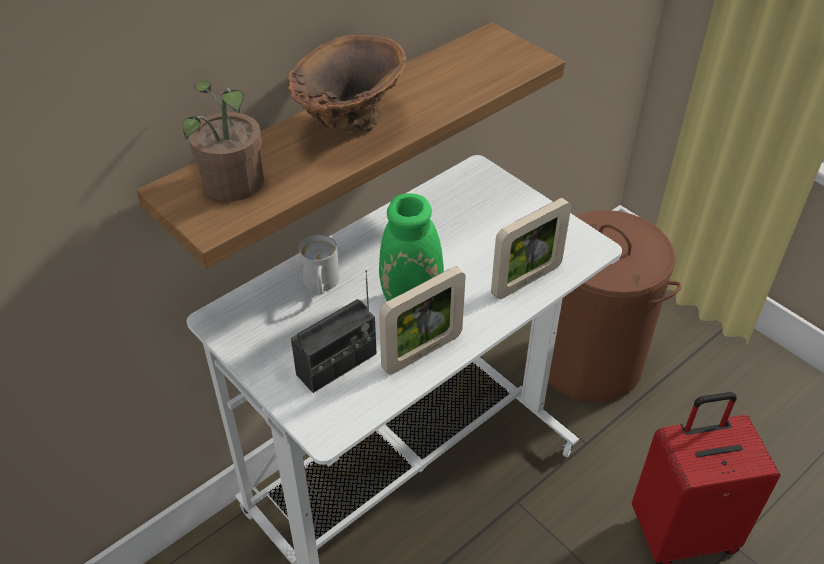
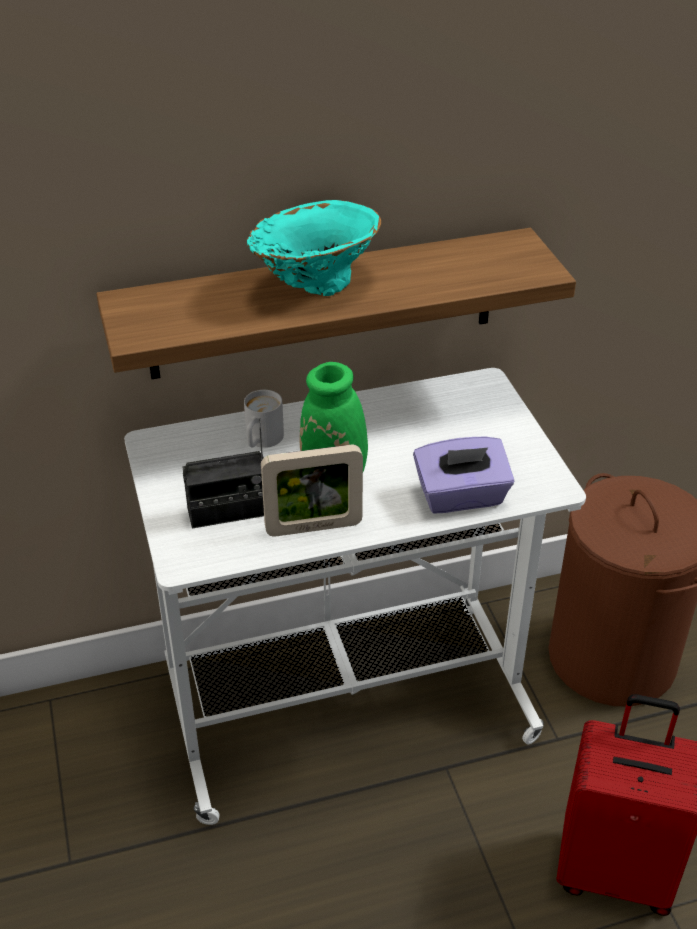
camera: 25 degrees right, 5 degrees down
potted plant [183,81,264,201] -> none
brown vase [288,35,406,133] -> turquoise vase [247,200,381,296]
picture frame [491,198,571,299] -> purple tissue box [413,437,514,514]

